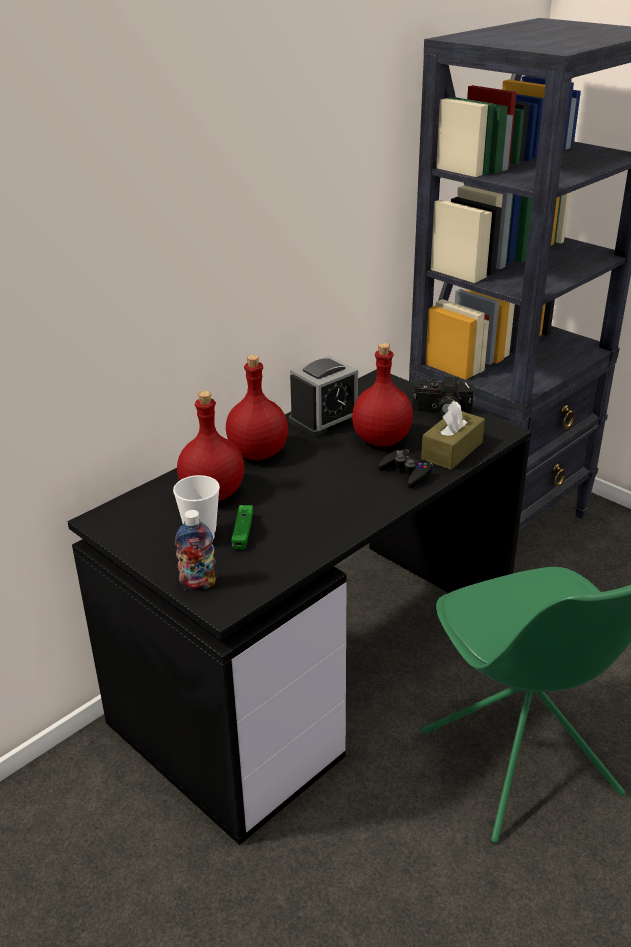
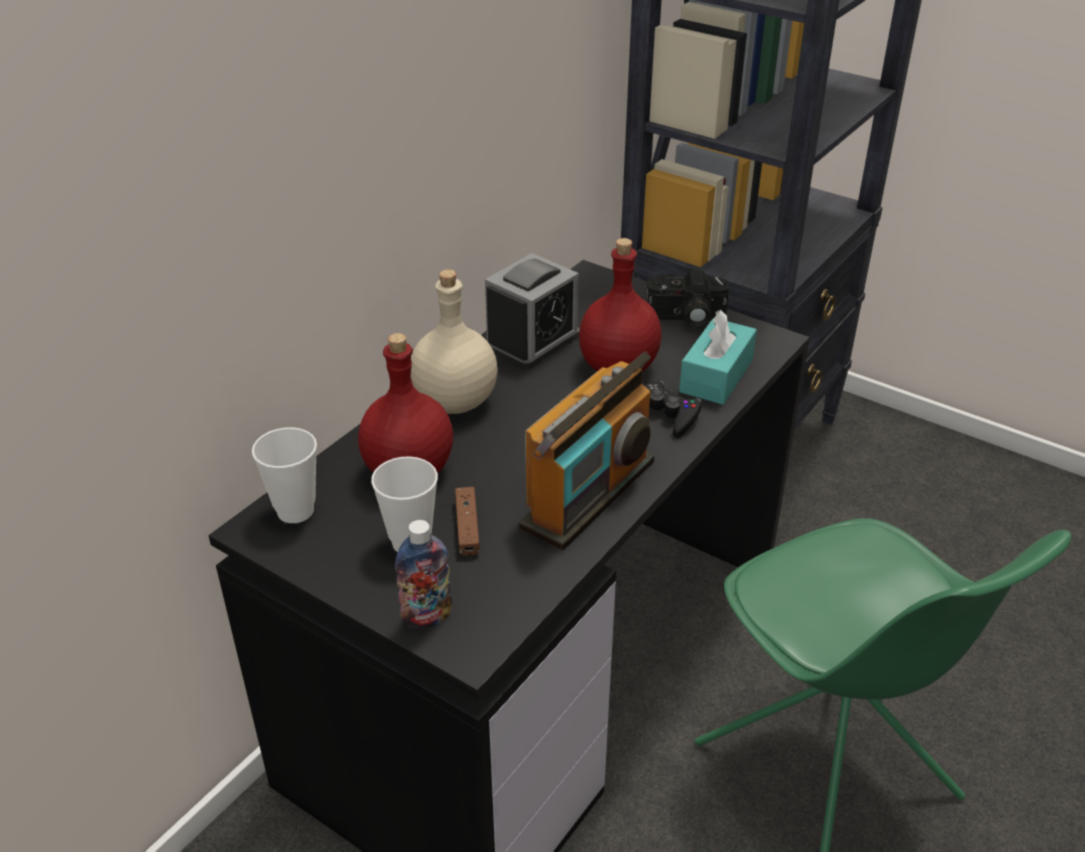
camera: 10 degrees left, 5 degrees up
red bottle [226,355,288,460] -> beige bottle [411,269,498,414]
green game controller [231,505,253,550] -> brown game controller [455,487,480,556]
brown tissue box [421,401,485,470] -> turquoise tissue box [679,310,757,405]
none -> cup [252,427,317,523]
none -> radio [519,351,654,550]

